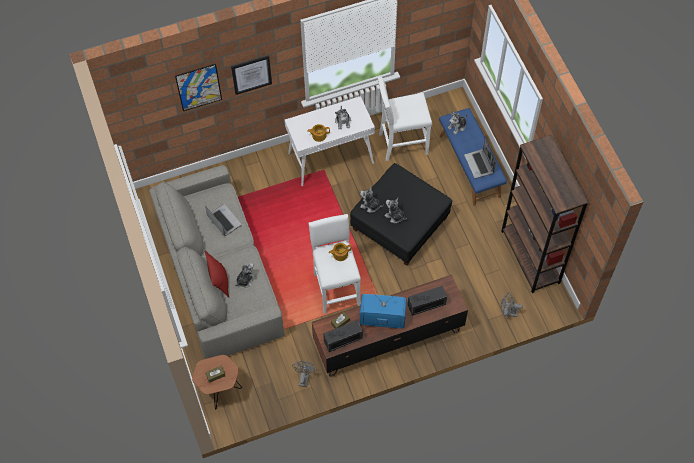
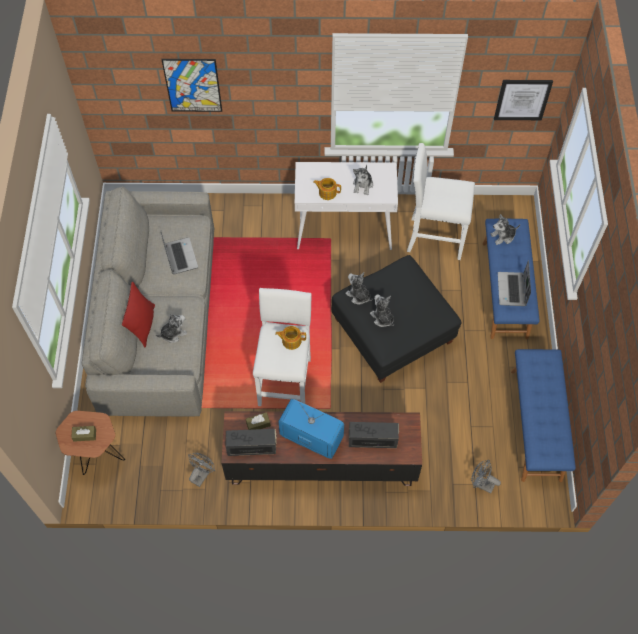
camera: 20 degrees right, 0 degrees up
picture [231,55,272,95] -> picture moved to [494,80,553,120]
brown bookcase [501,135,589,293] -> blue bench [511,349,576,482]

